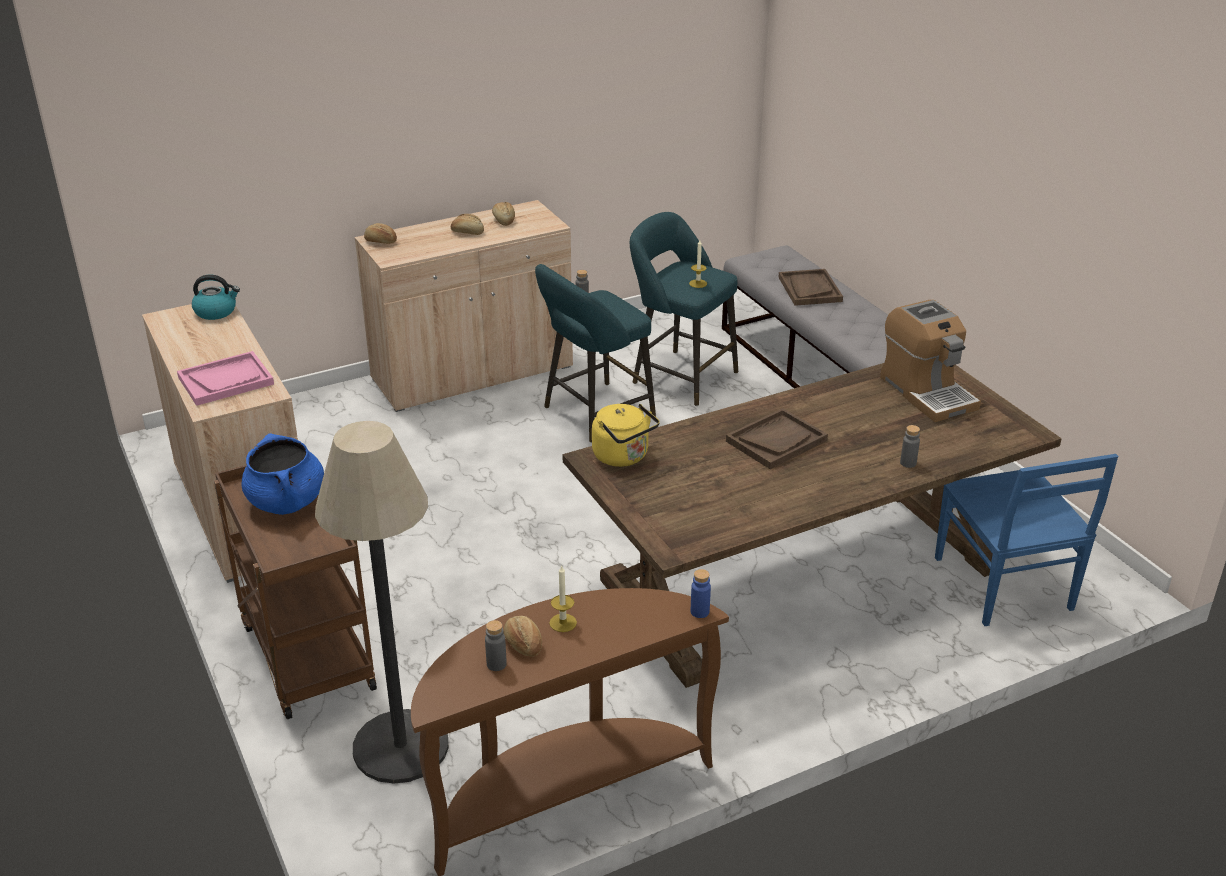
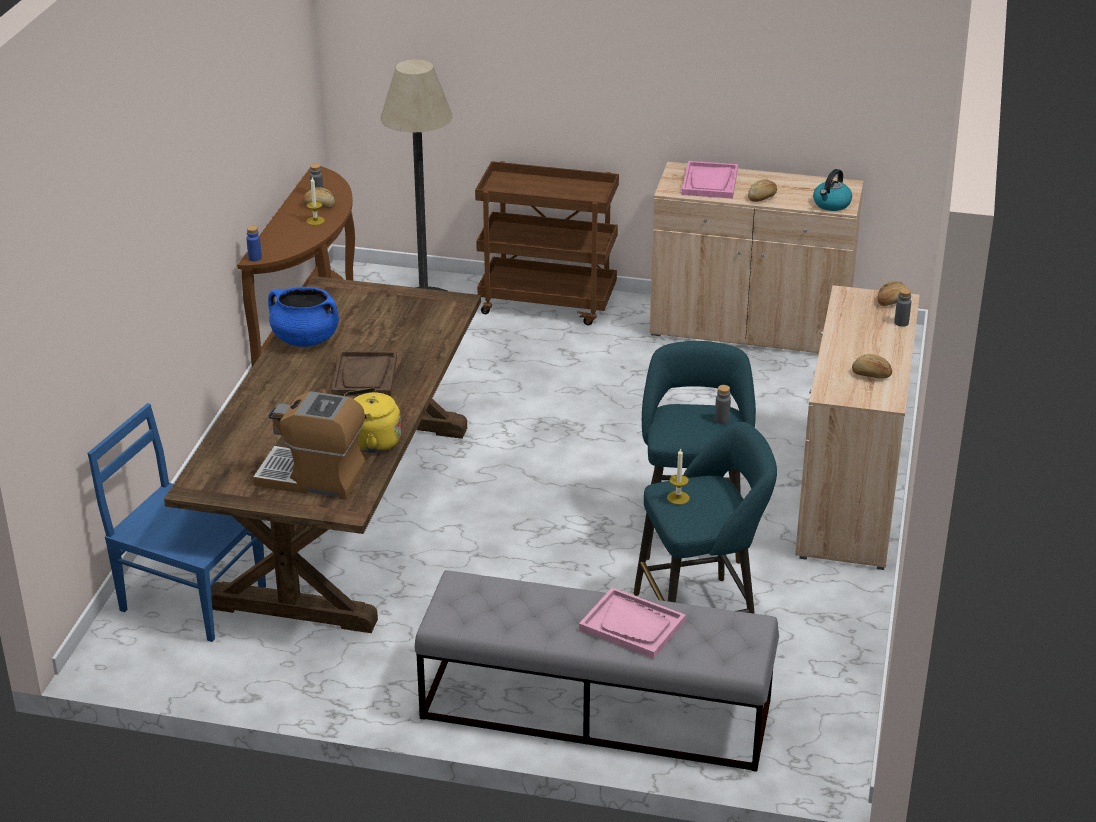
camera: 130 degrees right, 0 degrees up
blue cooking pot [242,434,324,515] -> blue cooking pot moved to [268,287,339,347]
bread [451,214,484,235] -> bread moved to [748,179,777,202]
yellow kettle [592,404,660,467] -> yellow kettle moved to [344,388,401,453]
brown tray [778,269,843,306] -> pink tray [579,587,686,659]
grey bottle [900,425,920,468] -> grey bottle moved to [894,288,911,327]

